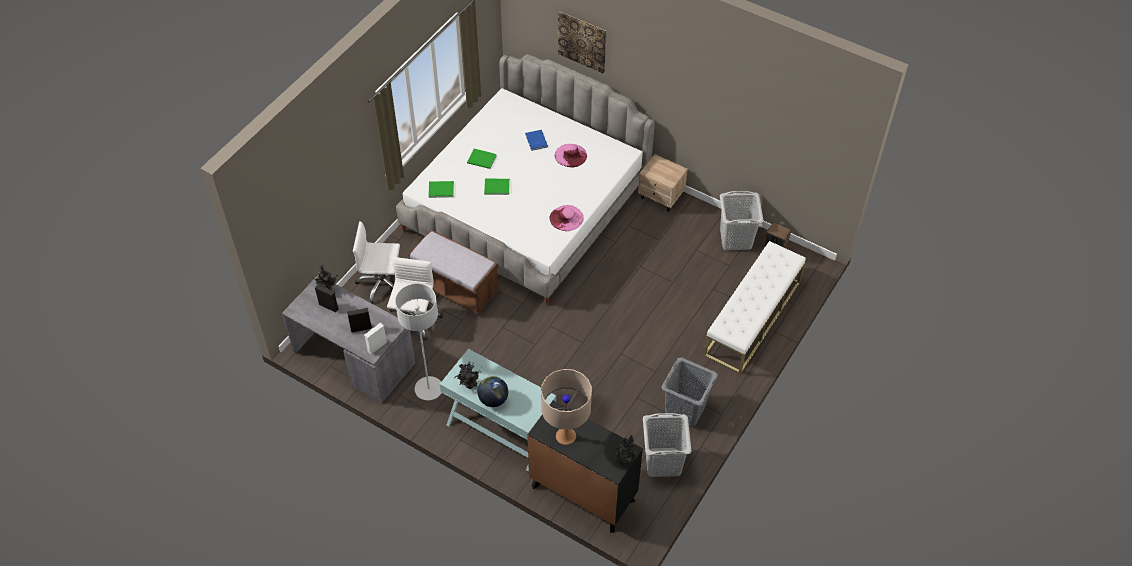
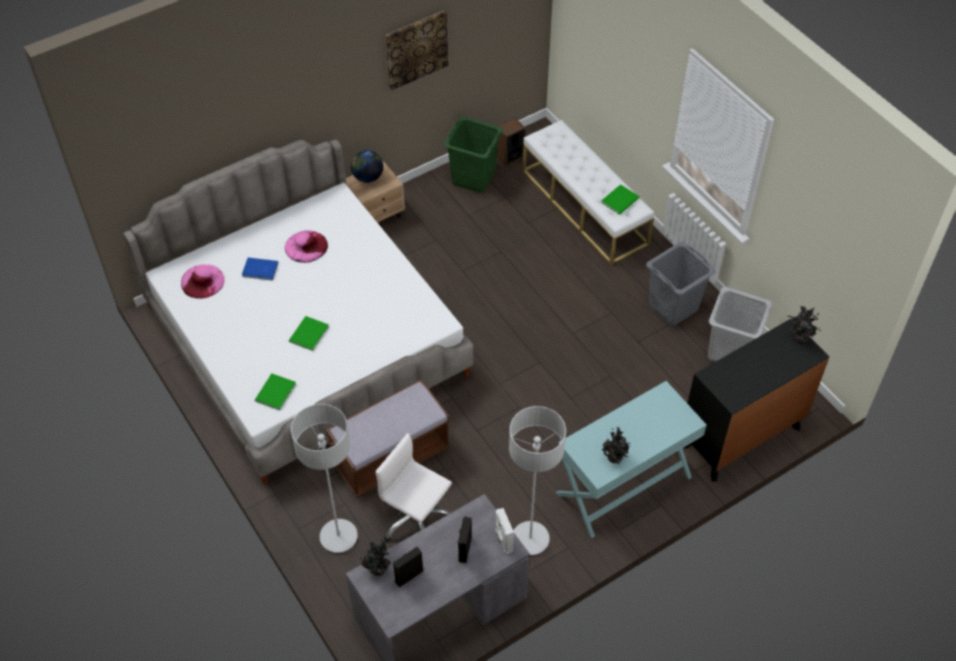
camera: 65 degrees left, 0 degrees up
white office chair [353,221,400,304] -> grey floor lamp [291,404,358,553]
green book [467,149,496,169] -> green book moved to [601,184,639,215]
globe [478,376,508,407] -> globe moved to [351,150,383,183]
beige table lamp [541,369,592,445] -> none
pink hat [549,205,584,231] -> pink hat moved to [181,264,225,299]
picture [558,12,606,73] -> picture moved to [385,10,448,91]
grey laundry basket [720,191,763,250] -> green laundry basket [444,117,503,193]

